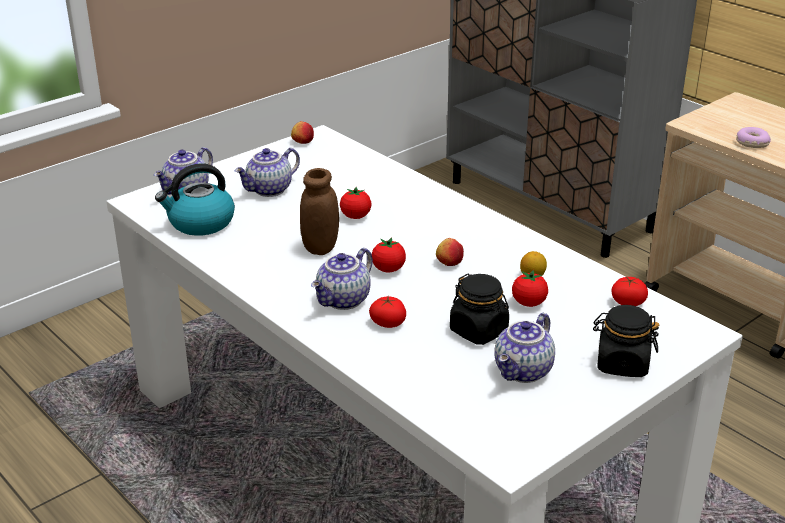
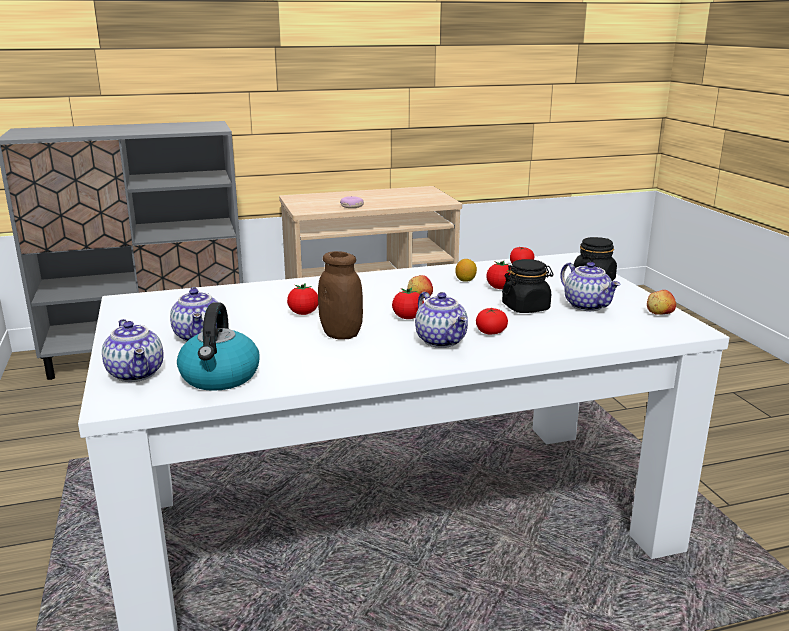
camera: 65 degrees left, 10 degrees down
apple [291,121,314,144] -> apple moved to [647,290,676,315]

